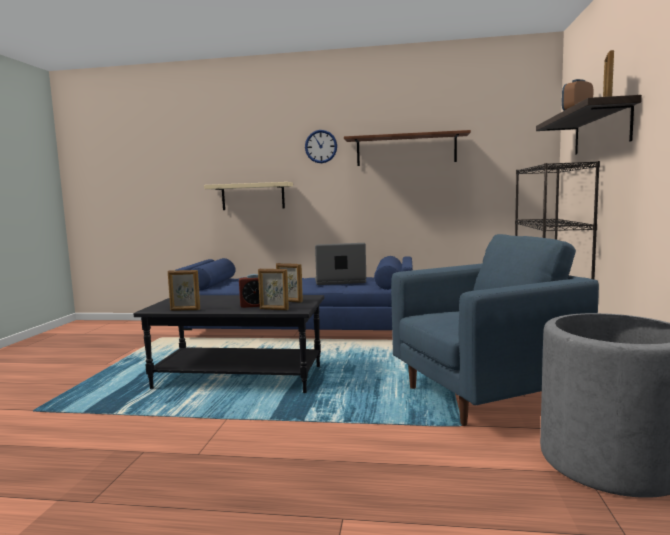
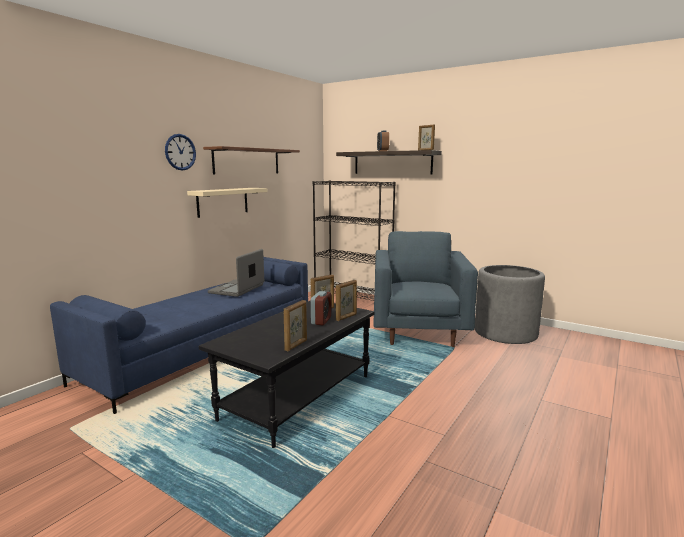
camera: 65 degrees left, 5 degrees up
beige shelf [204,182,293,210] -> beige shelf moved to [187,188,267,218]

